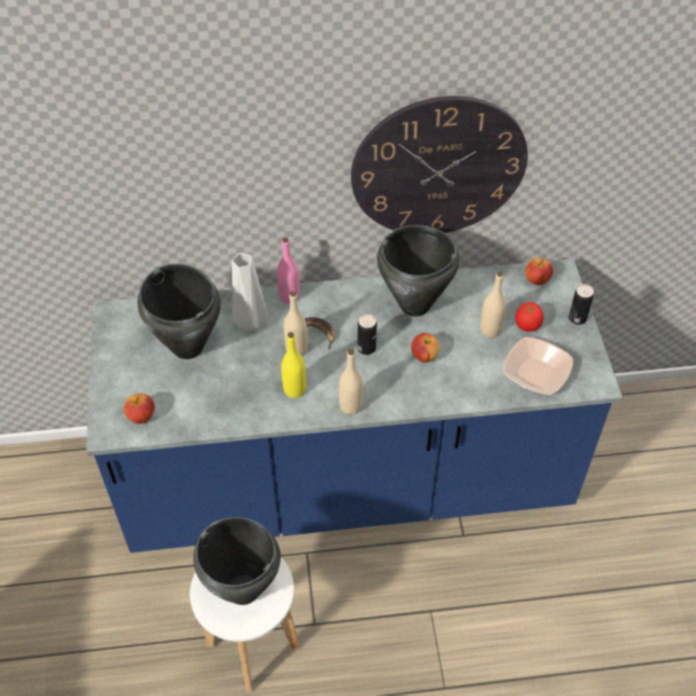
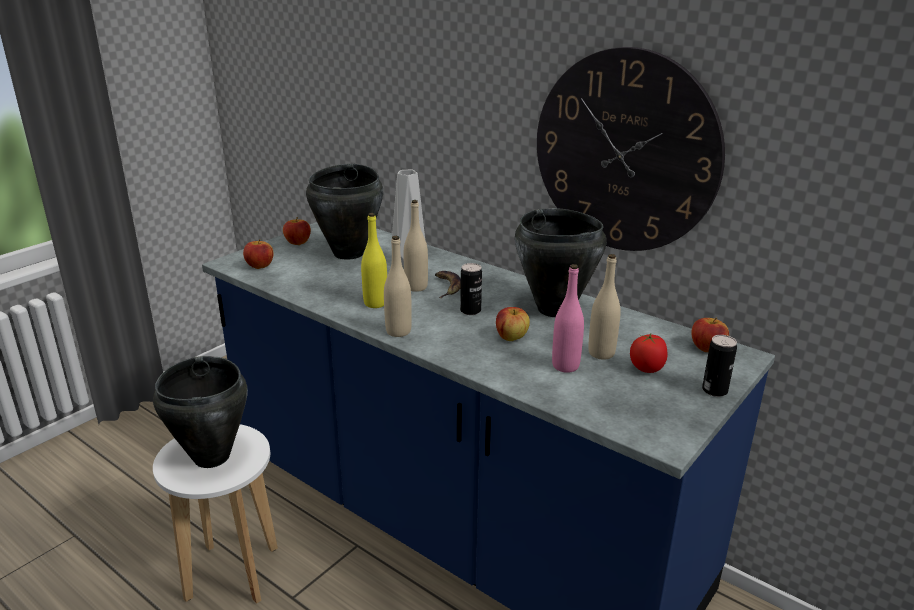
camera: 45 degrees right, 25 degrees down
pink bottle [277,237,300,304] -> pink bottle moved to [552,264,584,373]
bowl [503,337,573,395] -> none
none -> apple [283,217,311,245]

